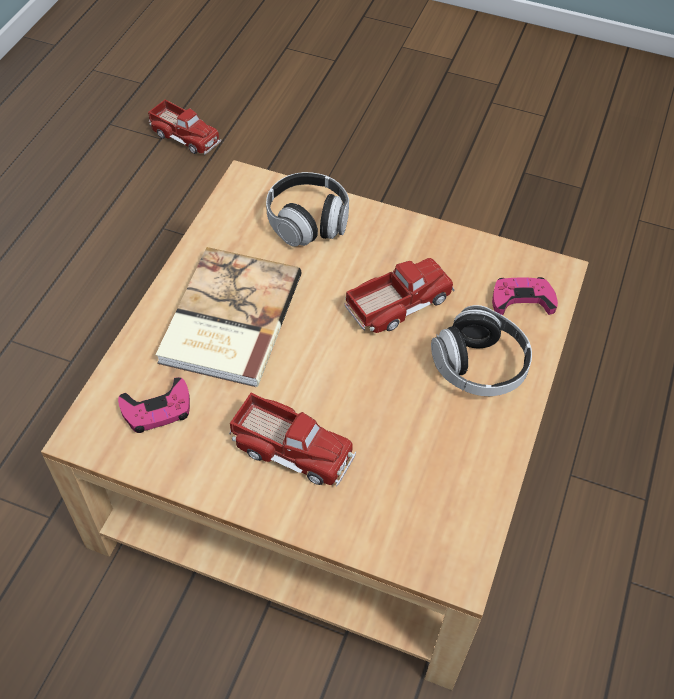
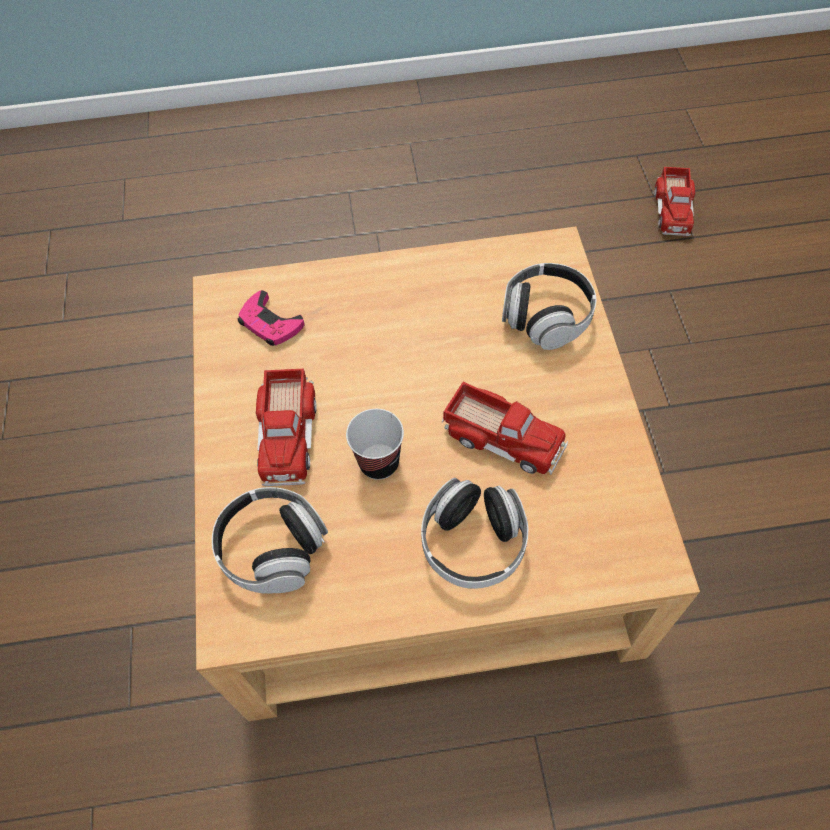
camera: 65 degrees right, 5 degrees up
book [155,247,302,387] -> none
pink game controller [492,277,558,315] -> none
none -> headphones [212,487,328,594]
none -> cup [346,409,404,480]

